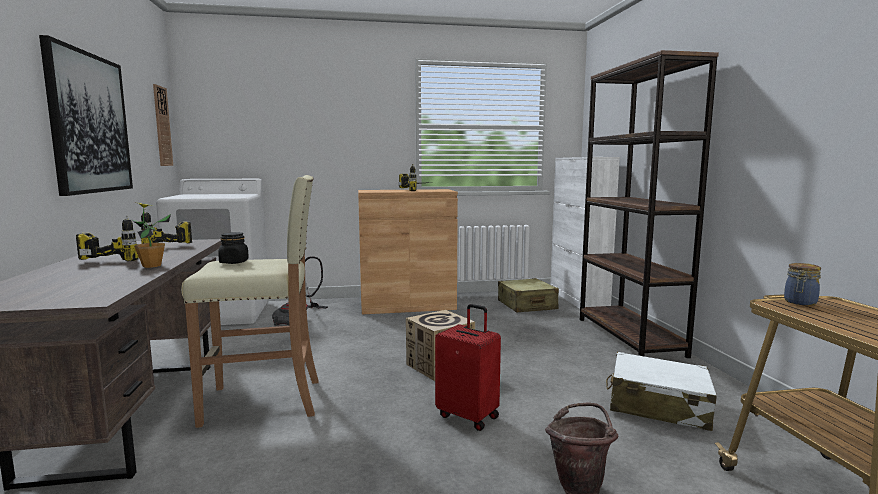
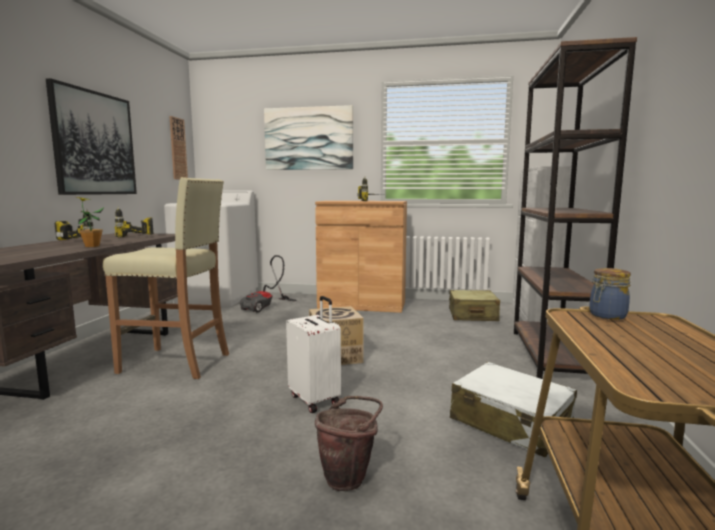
camera: 20 degrees right, 0 degrees up
black jar [218,232,249,264] -> none
red suitcase [435,304,501,431] -> white suitcase [286,296,341,413]
none -> picture [264,105,353,170]

